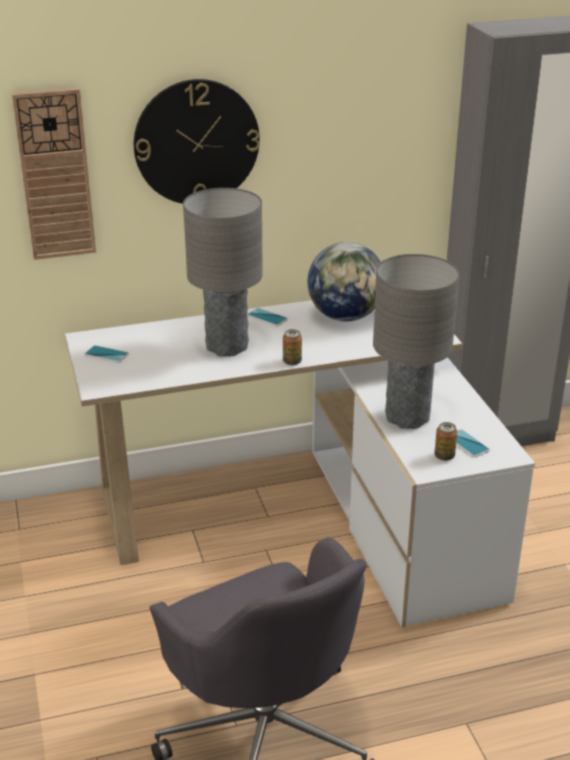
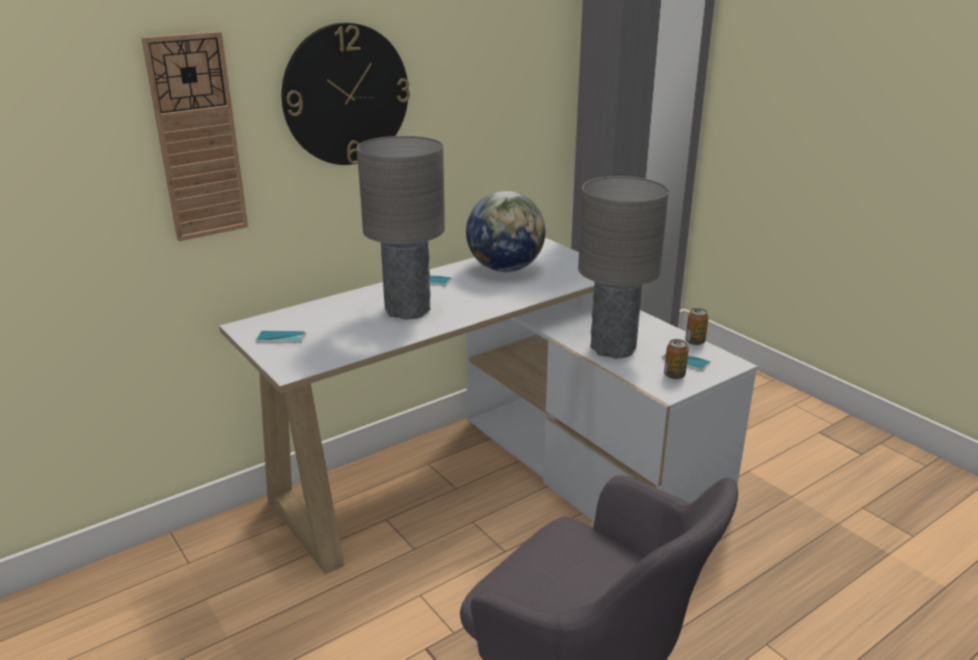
camera: 20 degrees left, 5 degrees down
can [283,329,302,365] -> can moved to [685,308,709,345]

